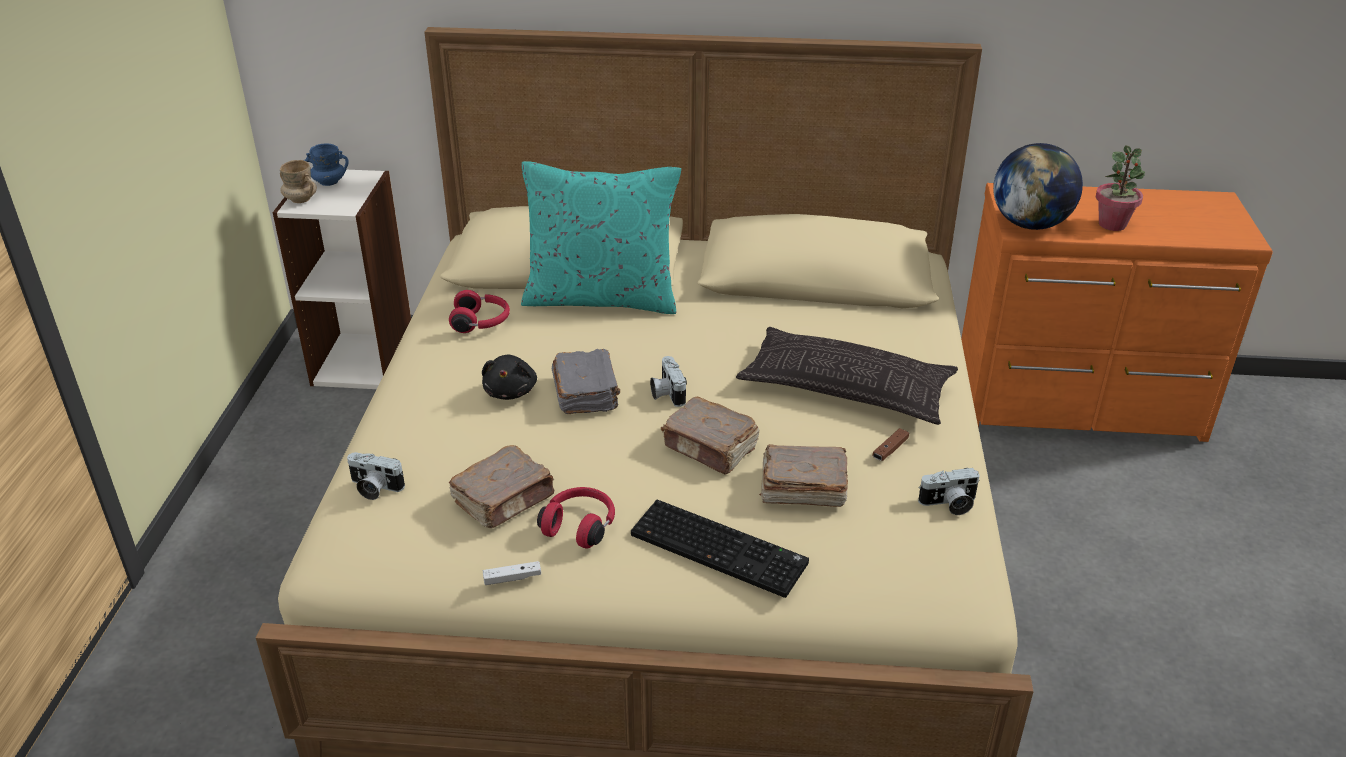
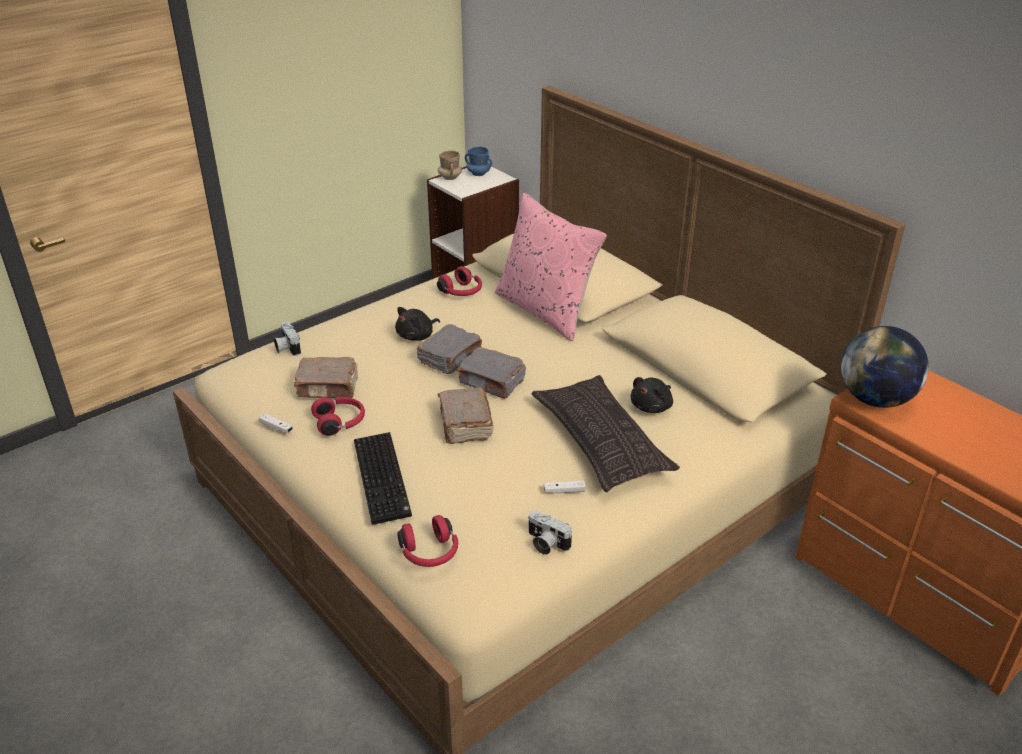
camera: 45 degrees right, 0 degrees up
turquoise pillow [521,161,681,314] -> pink pillow [495,193,607,342]
camera [650,356,687,407] -> grey book [456,347,526,399]
brown book [759,444,848,507] -> none
brown game controller [872,428,909,461] -> white game controller [544,481,586,493]
potted plant [1096,146,1145,231] -> none
none -> red headphones [398,515,458,567]
none -> black plush toy [631,377,673,413]

